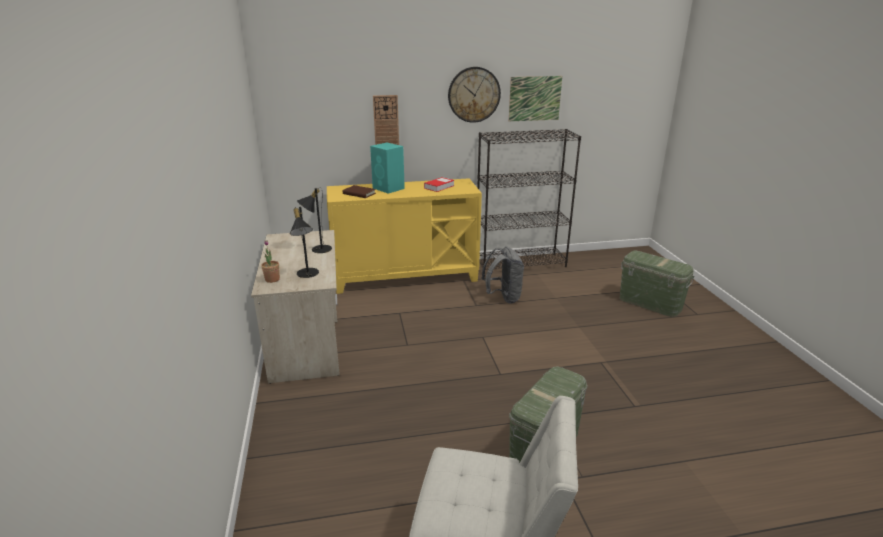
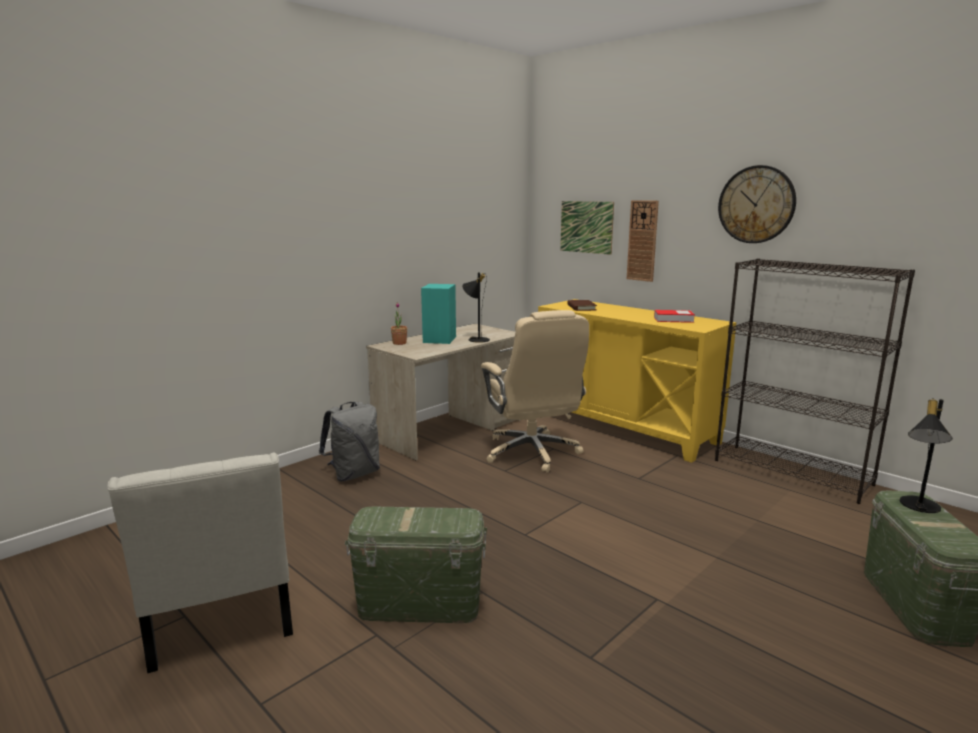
camera: 55 degrees right, 10 degrees down
black table lamp [290,207,319,278] -> black table lamp moved to [900,398,952,513]
turquoise speaker [370,142,405,194] -> turquoise speaker moved to [421,284,456,344]
grey backpack [482,247,524,304] -> grey backpack moved to [319,401,380,481]
picture [509,76,562,121] -> picture moved to [560,201,614,255]
none -> beige office chair [481,310,589,473]

